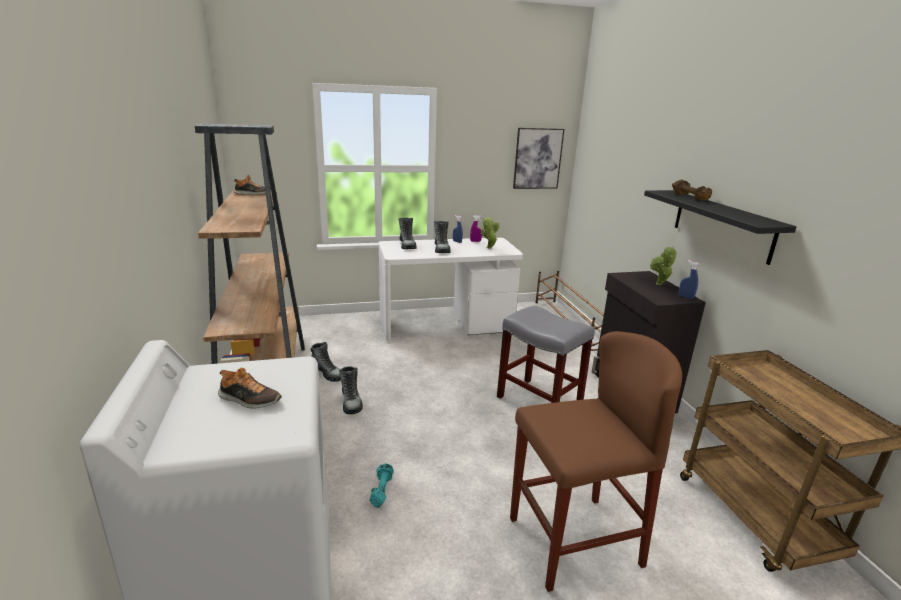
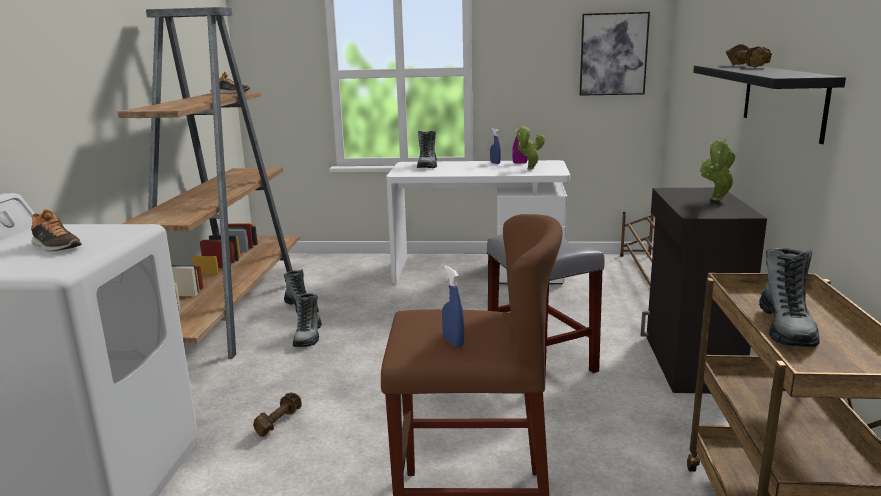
camera: 20 degrees right, 5 degrees down
turquoise dumbbell [370,464,394,508] -> brown dumbbell [253,393,302,437]
boot [434,221,451,253] -> boot moved to [759,248,819,347]
blue spray bottle [679,260,700,299] -> blue spray bottle moved to [442,266,464,348]

